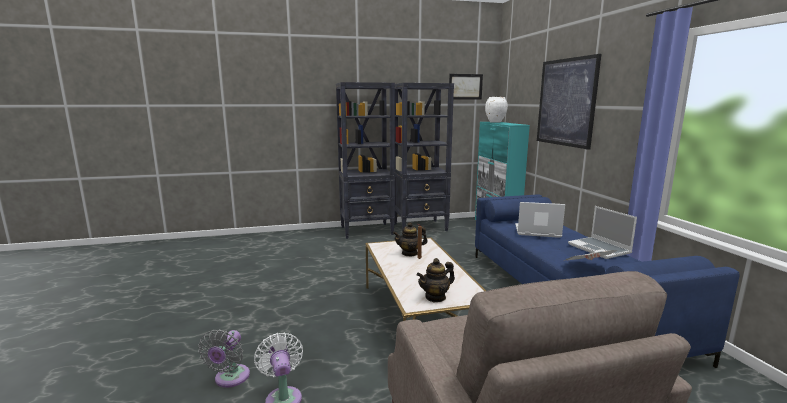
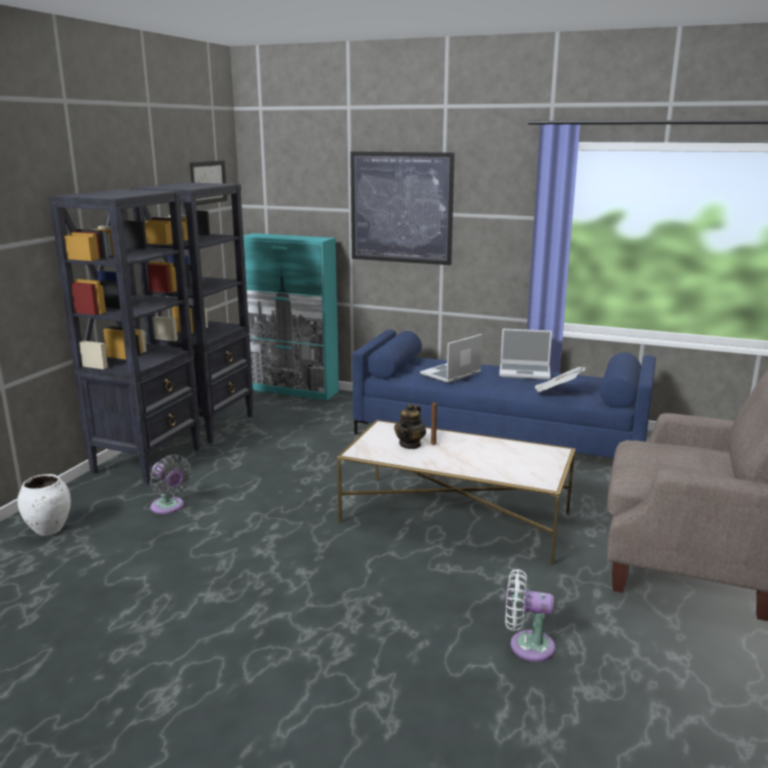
camera: 55 degrees left, 5 degrees up
grey fan [198,329,250,388] -> grey fan moved to [150,455,192,514]
teapot [416,258,455,302] -> none
white vase [485,97,508,123] -> white vase moved to [18,474,71,536]

